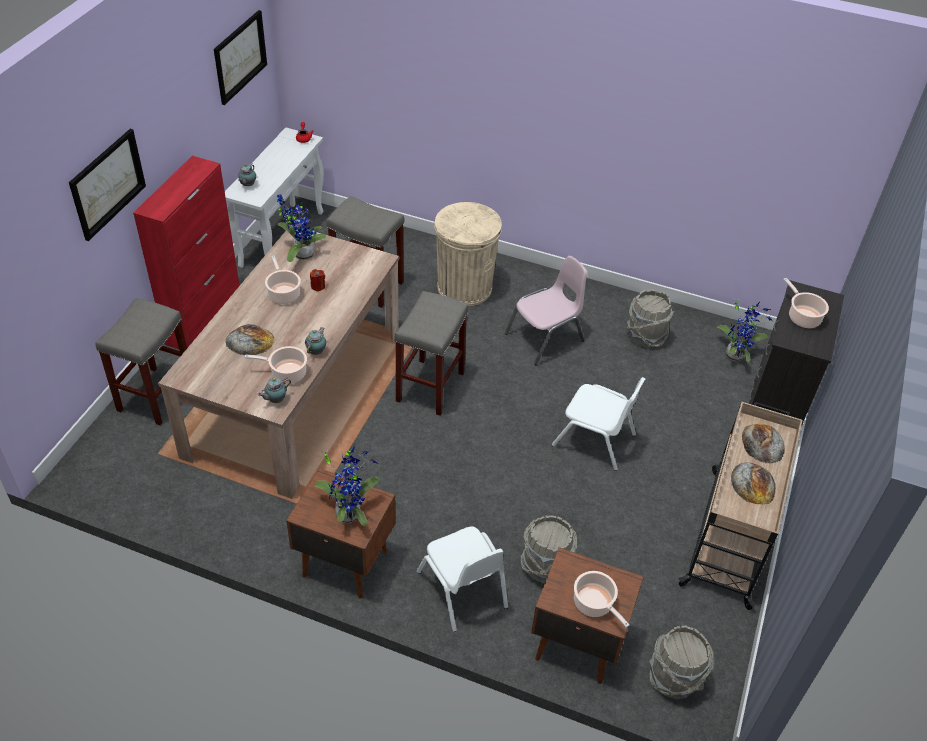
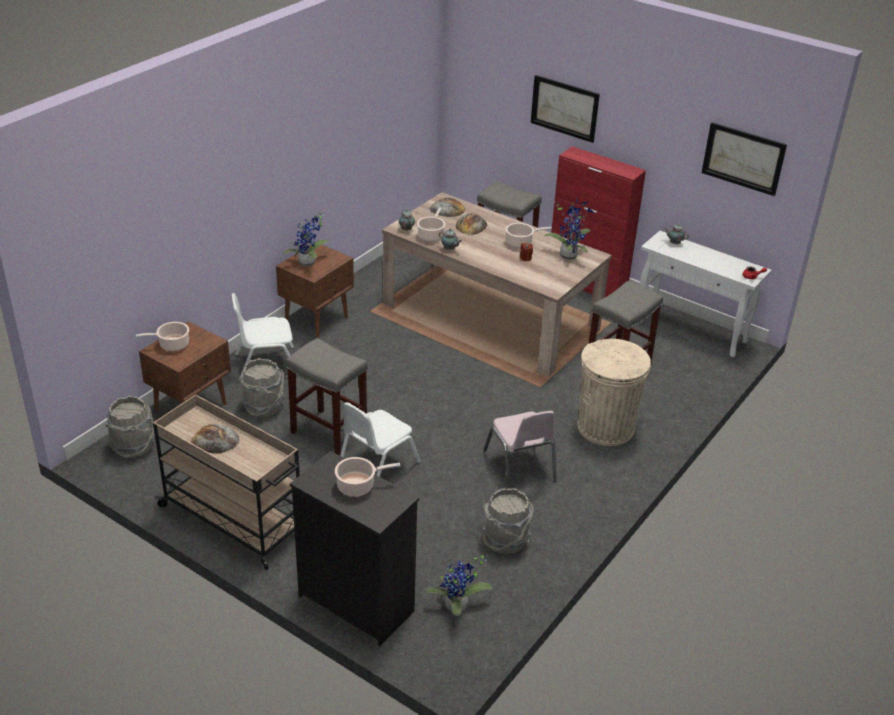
camera: 105 degrees right, 10 degrees down
grey stool [394,291,468,416] -> grey stool moved to [286,338,368,456]
bread [742,424,785,464] -> bread moved to [430,198,465,217]

